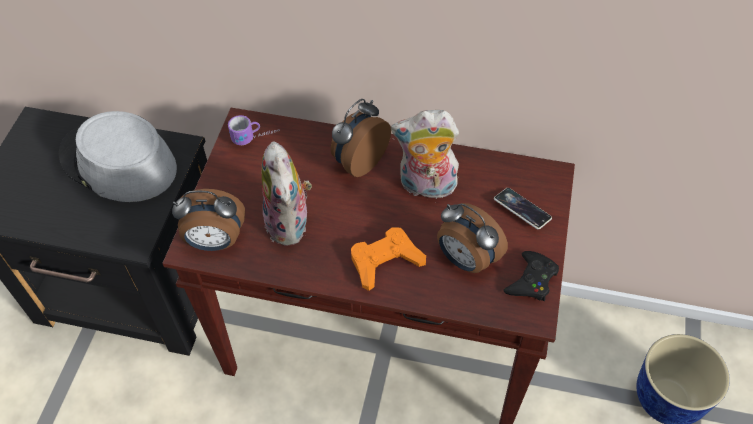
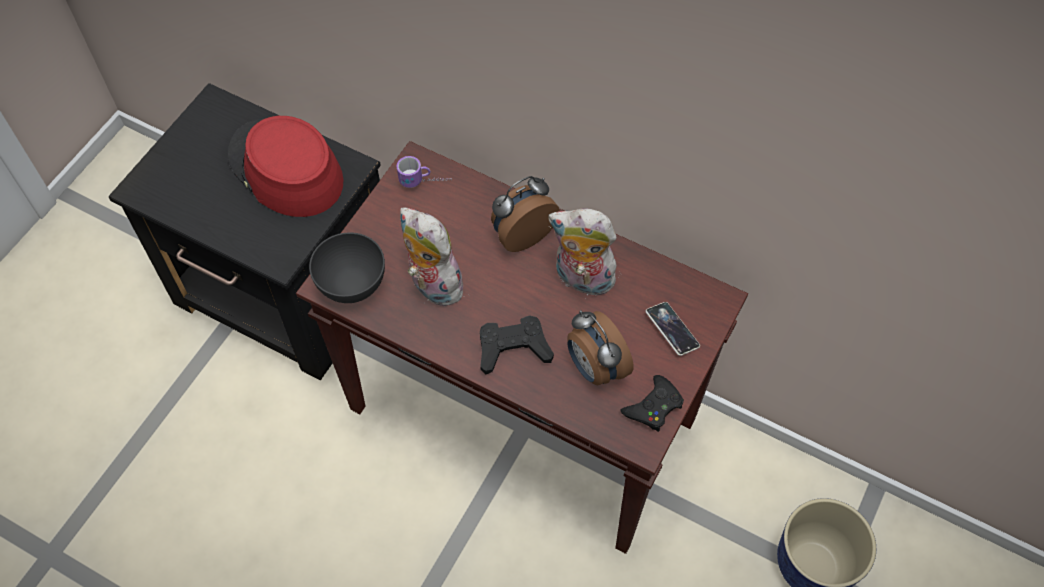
camera: 15 degrees right, 5 degrees up
grey hat [59,111,177,202] -> red hat [228,116,343,217]
alarm clock [172,189,245,251] -> grey bowl [309,232,385,303]
plush toy [262,142,312,246] -> plush toy turned 135 degrees clockwise [400,207,468,306]
orange game controller [351,227,426,291] -> black game controller [480,315,554,374]

